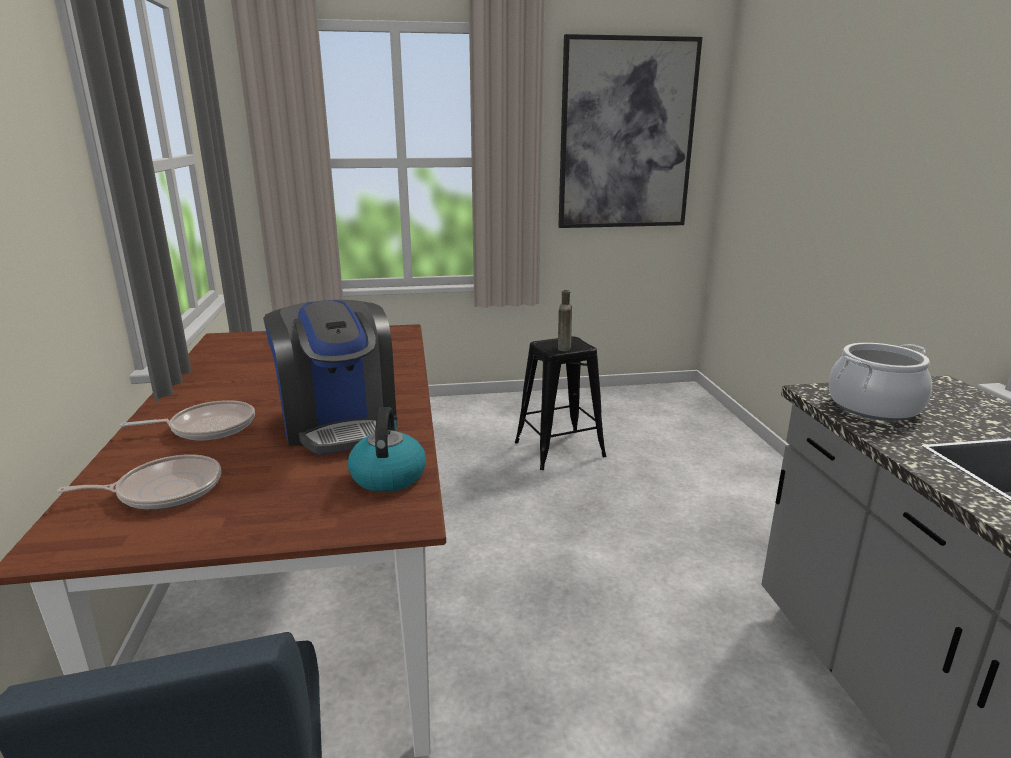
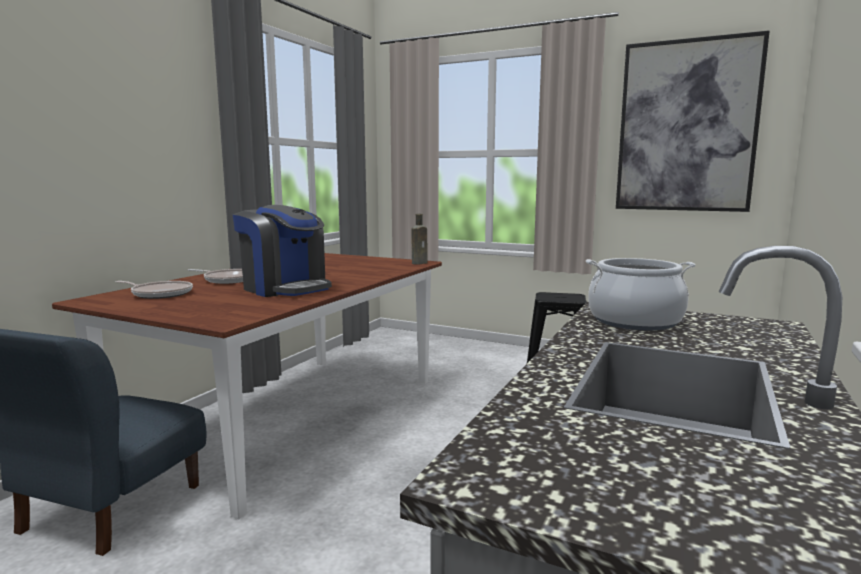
camera: 35 degrees right, 10 degrees down
coffee machine [263,300,397,455] -> coffee machine turned 60 degrees counterclockwise [233,205,332,297]
kettle [348,407,426,492] -> none
brown bottle [558,290,572,351] -> brown bottle moved to [412,214,428,265]

